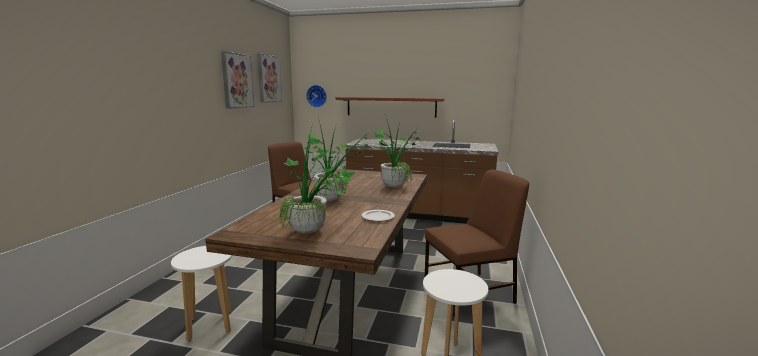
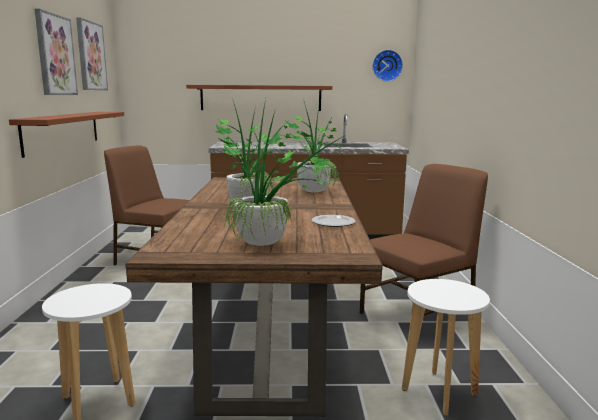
camera: 15 degrees left, 0 degrees up
wall clock [306,85,327,108] -> wall clock moved to [372,50,403,82]
none -> brown shelf [9,112,124,158]

